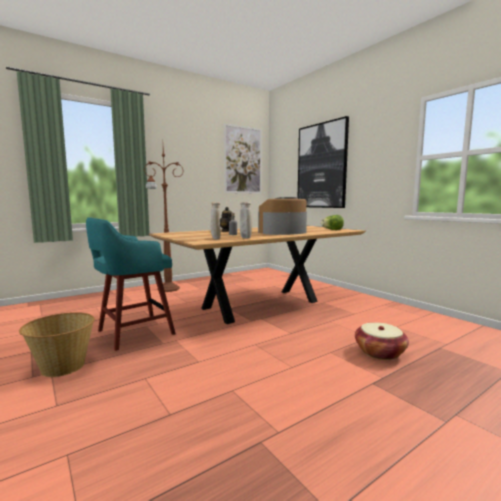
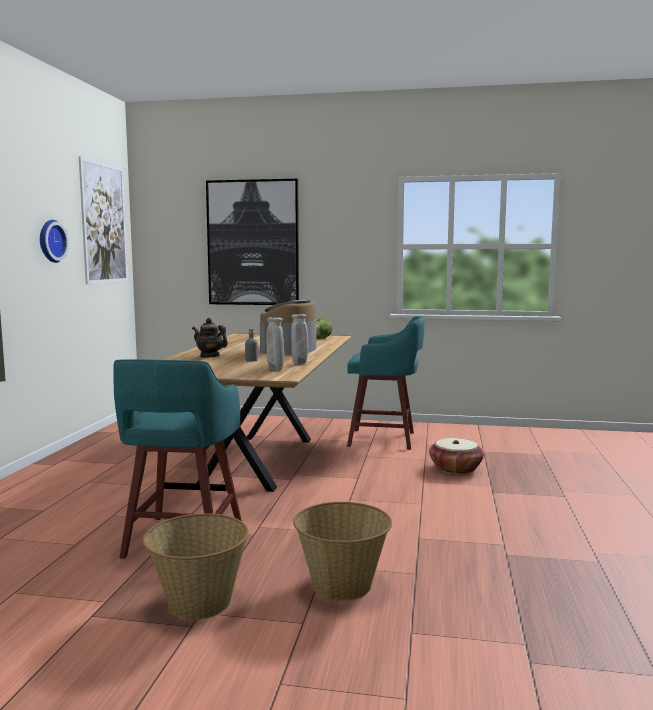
camera: 45 degrees left, 0 degrees up
brown floor lamp [144,147,184,292] -> none
none -> wall clock [40,220,69,263]
none -> basket [293,502,392,601]
none -> turquoise stool [347,316,425,450]

